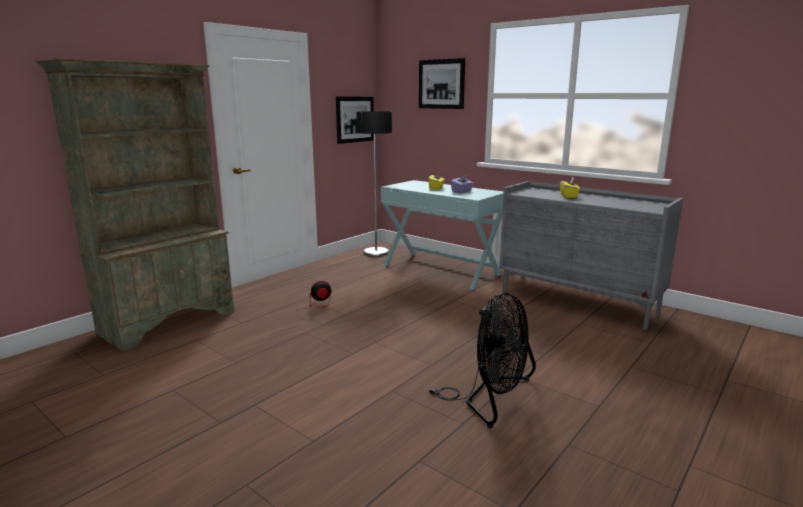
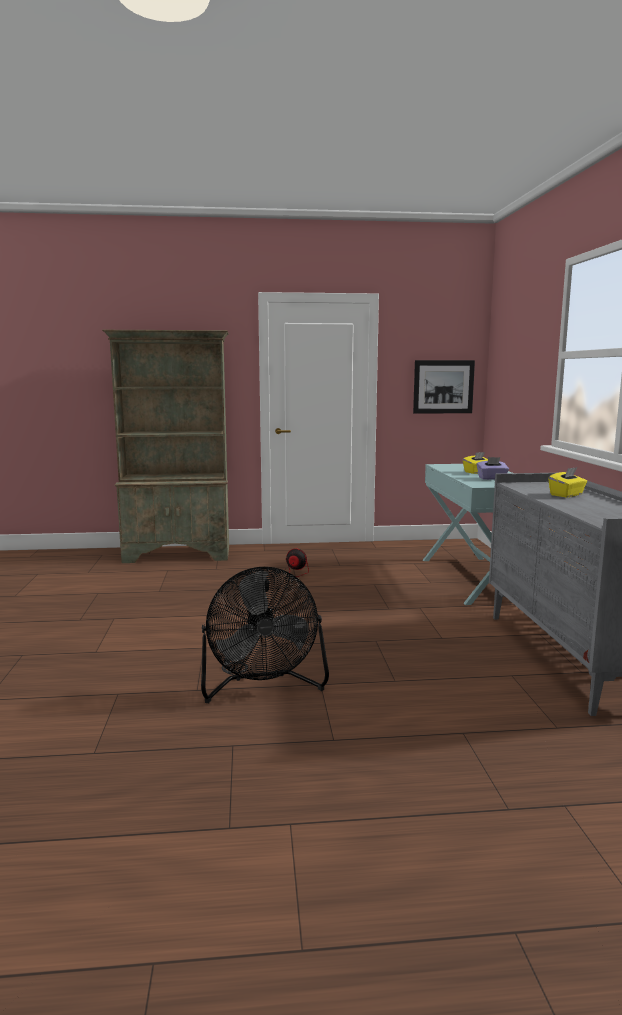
camera: 45 degrees right, 5 degrees down
floor lamp [356,111,392,256] -> none
picture [419,58,465,109] -> none

